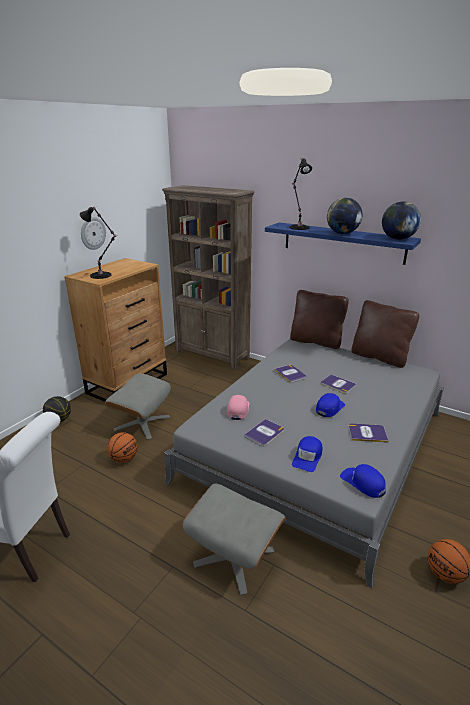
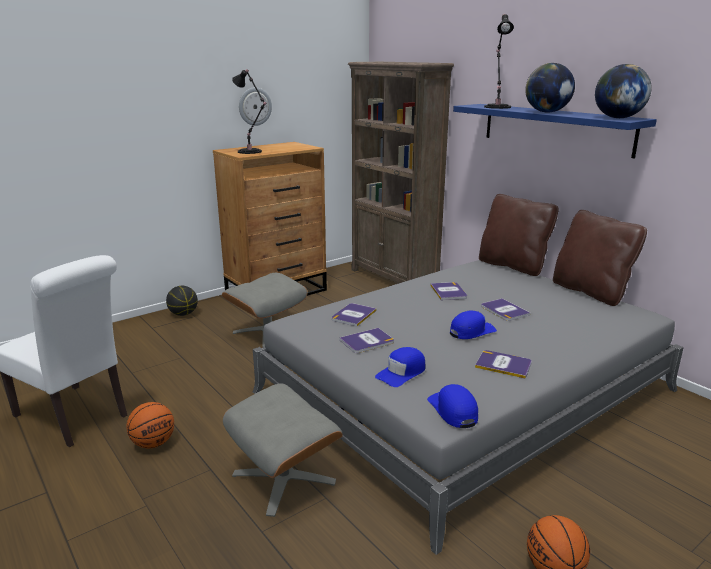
camera: 20 degrees right, 5 degrees down
basketball [107,432,138,463] -> basketball moved to [127,402,174,449]
pink cap [227,395,250,420] -> book [332,303,376,326]

